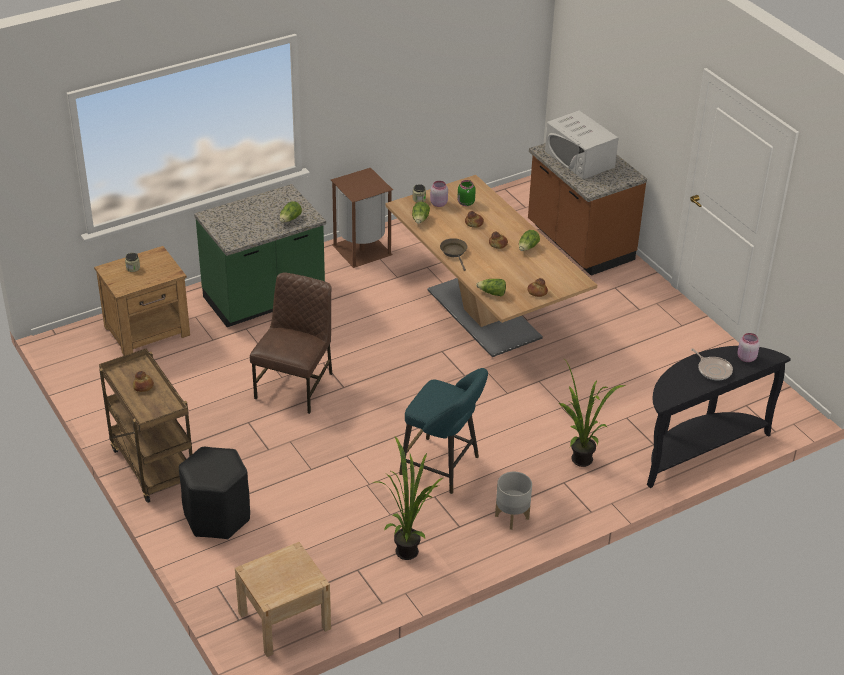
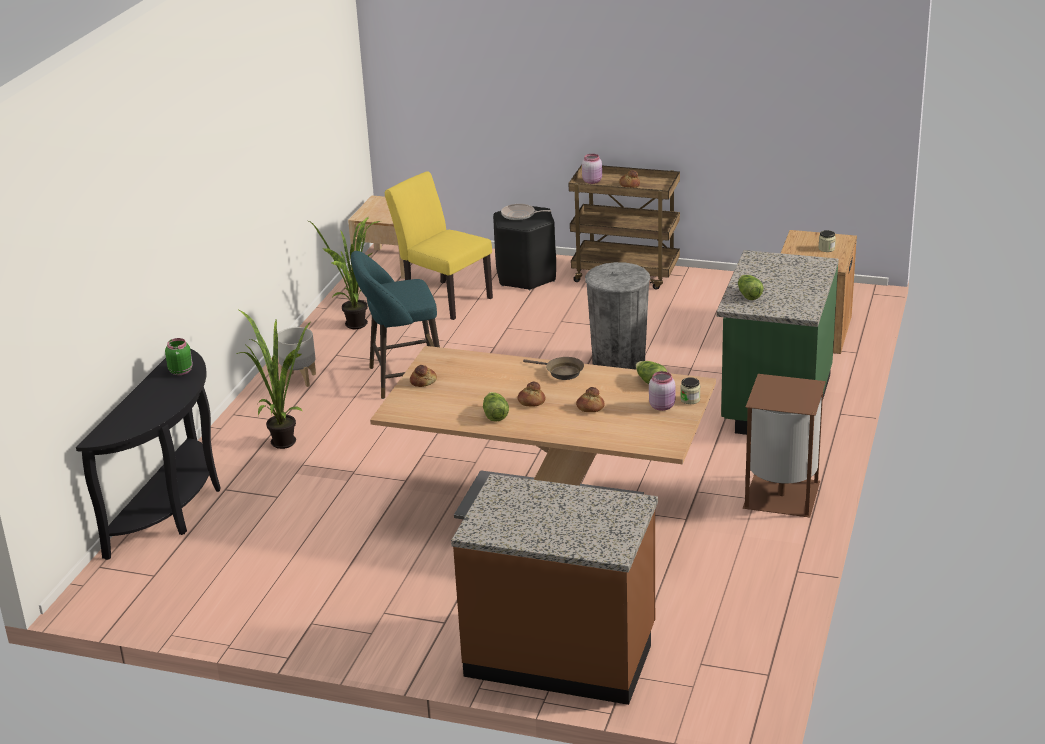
camera: 140 degrees right, 10 degrees down
brown chair [250,272,332,414] -> grey trash can [585,262,650,370]
green jar [458,180,476,206] -> green jar moved to [165,338,193,375]
lettuce [476,279,506,296] -> none
white microwave [545,110,619,180] -> none
frying pan [691,348,733,381] -> frying pan moved to [501,204,551,220]
pink jar [737,333,760,362] -> pink jar moved to [582,154,602,184]
none -> yellow chair [385,171,493,320]

